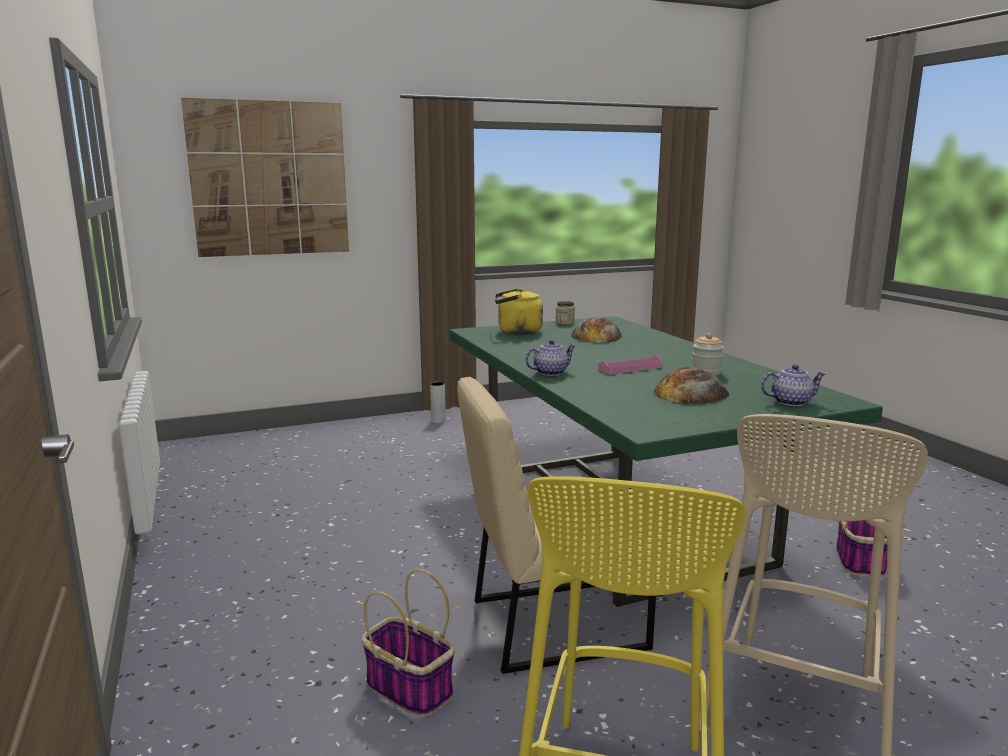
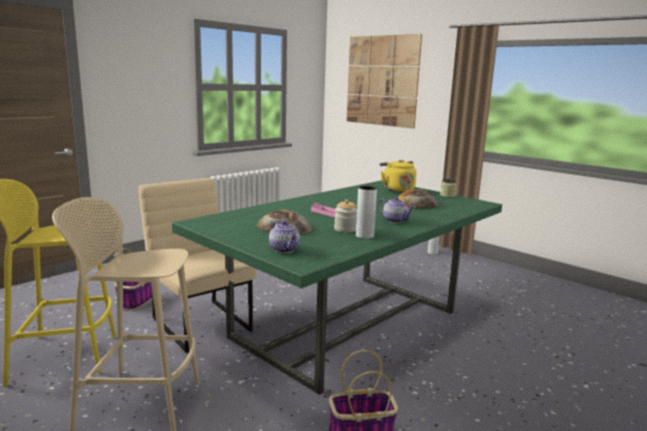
camera: 65 degrees right, 0 degrees up
teapot [525,340,575,376] -> teapot moved to [378,197,415,223]
none -> grey vase [356,186,377,239]

